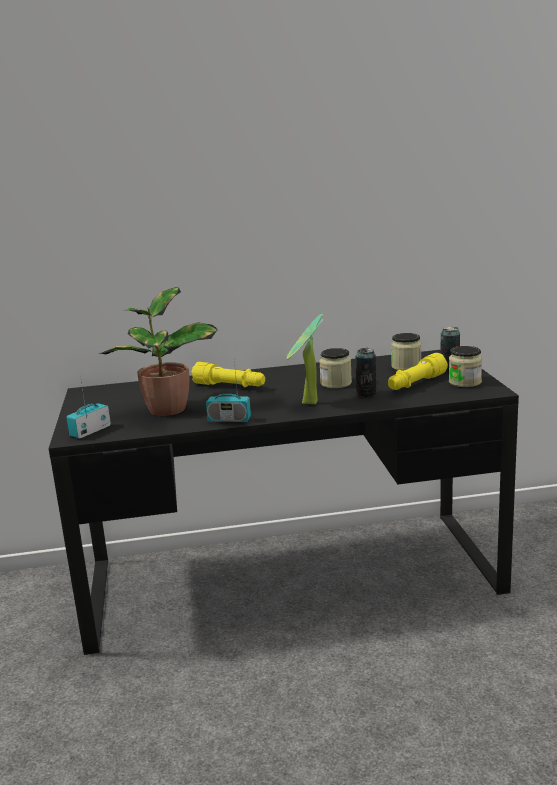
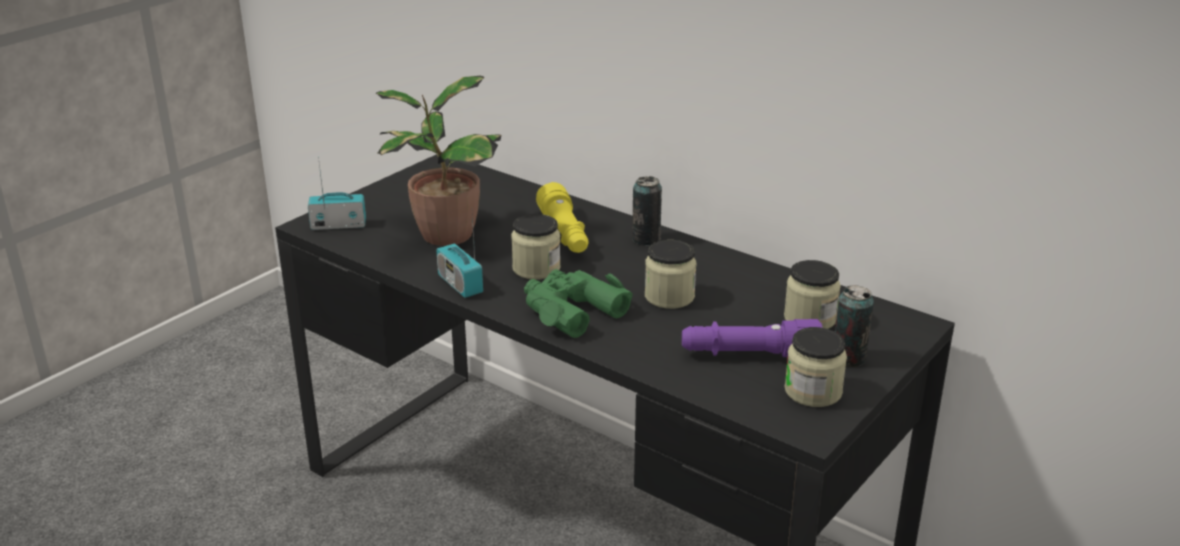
camera: 45 degrees right, 10 degrees up
potted plant [286,314,323,404] -> green binoculars [524,269,633,338]
can [355,348,377,397] -> can moved to [632,176,662,246]
yellow flashlight [388,353,448,390] -> purple flashlight [682,319,822,357]
none -> jar [511,214,561,280]

